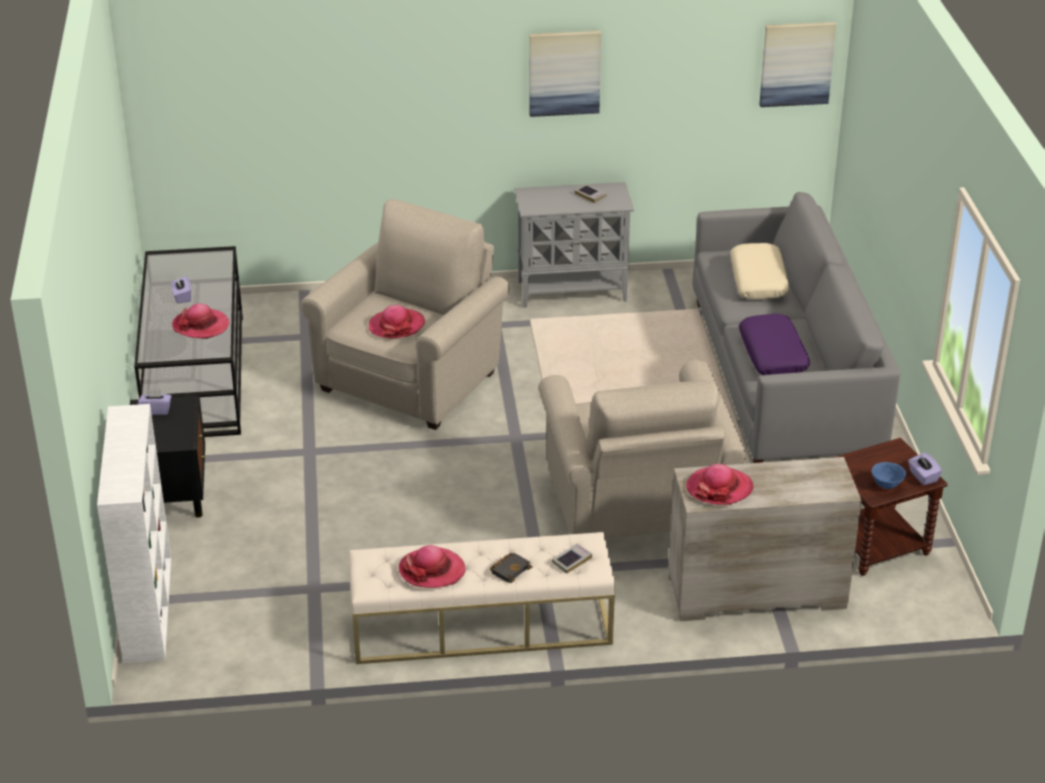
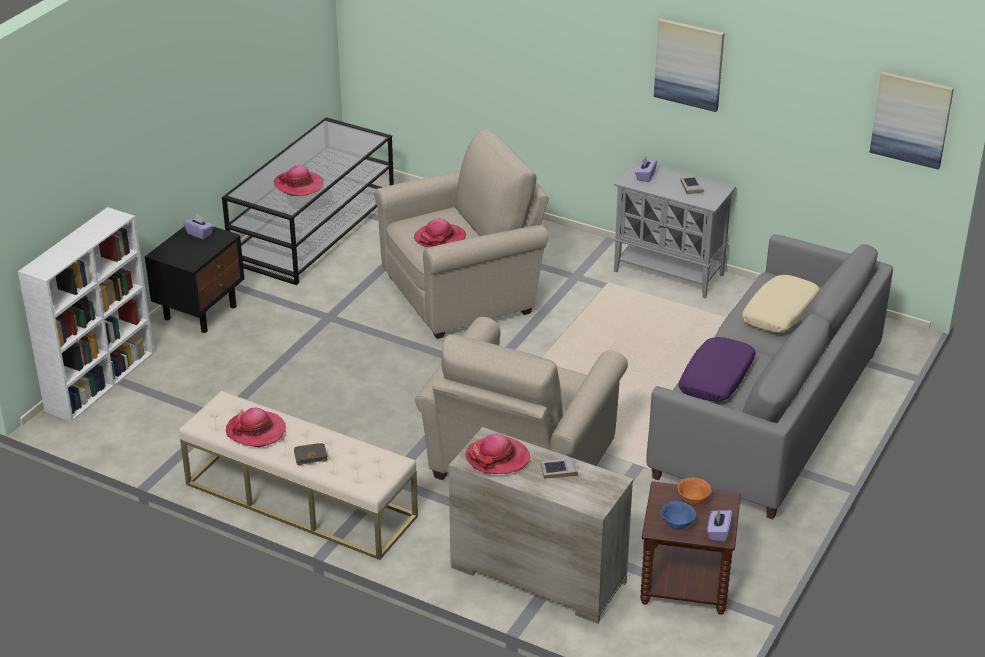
camera: 35 degrees right, 0 degrees up
purple tissue box [171,276,191,303] -> purple tissue box moved to [635,157,657,182]
book [552,544,592,574] -> book moved to [541,458,578,479]
none -> orange bowl [678,478,711,505]

